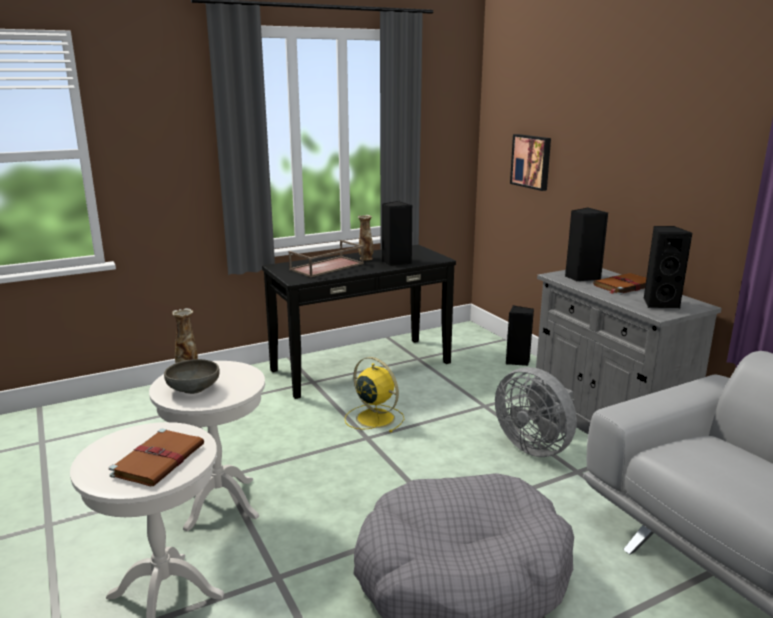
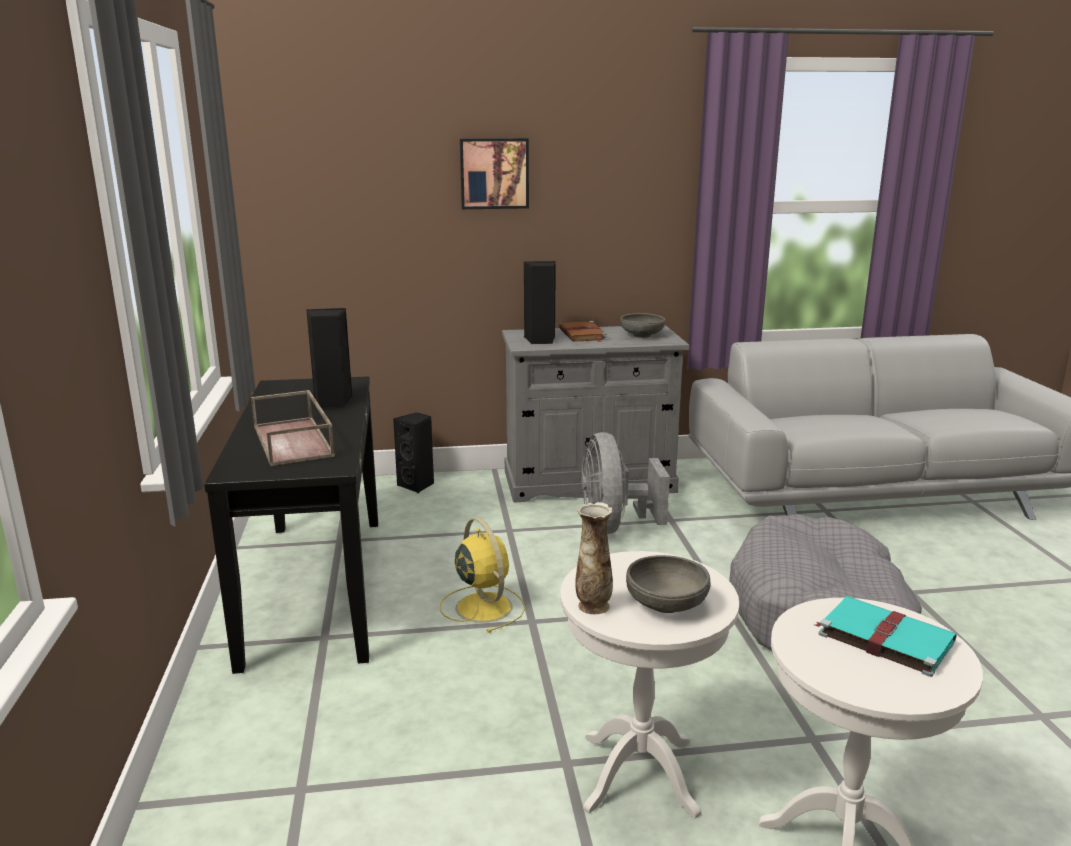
camera: 70 degrees left, 0 degrees up
brown book [108,429,204,486] -> turquoise book [815,596,957,677]
yellow fan [345,357,404,432] -> yellow fan turned 90 degrees clockwise [440,518,525,633]
vase [358,215,374,260] -> none
grey fan [495,367,577,457] -> grey fan turned 105 degrees clockwise [582,432,670,534]
picture [510,134,551,191] -> picture moved to [460,138,529,209]
black speaker [644,226,692,308] -> grey bowl [620,313,665,338]

